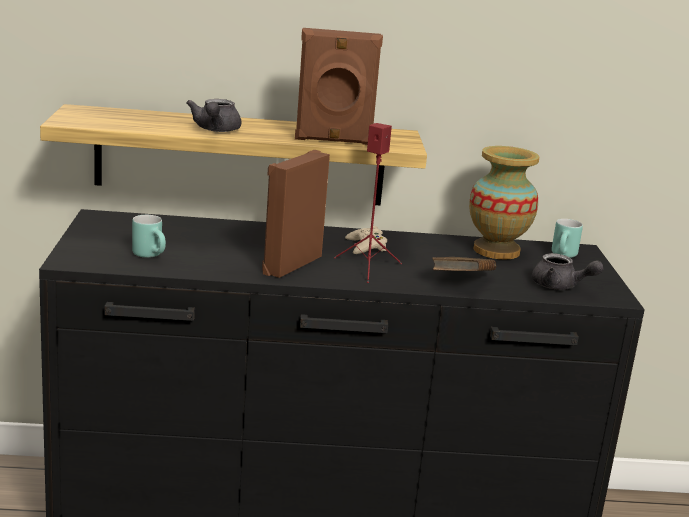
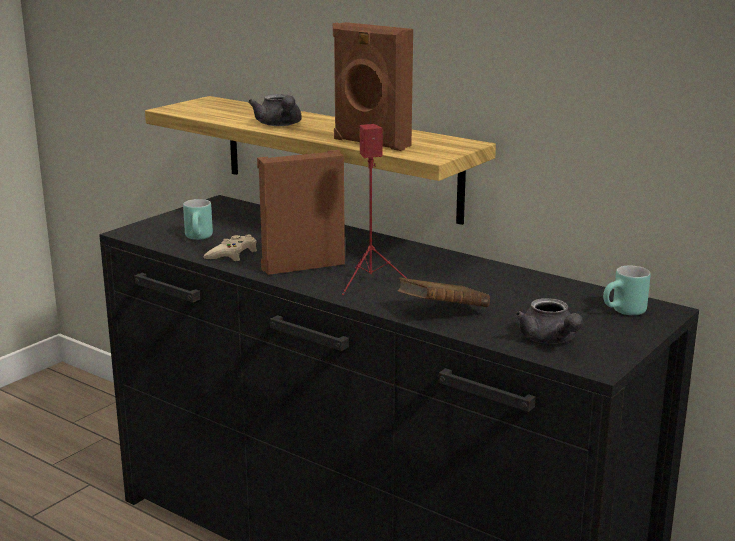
camera: 40 degrees right, 0 degrees up
grey teapot [186,99,242,132] -> grey teapot turned 60 degrees counterclockwise [248,94,302,126]
beige game controller [345,226,387,254] -> beige game controller moved to [203,235,257,261]
vase [469,146,539,259] -> none

